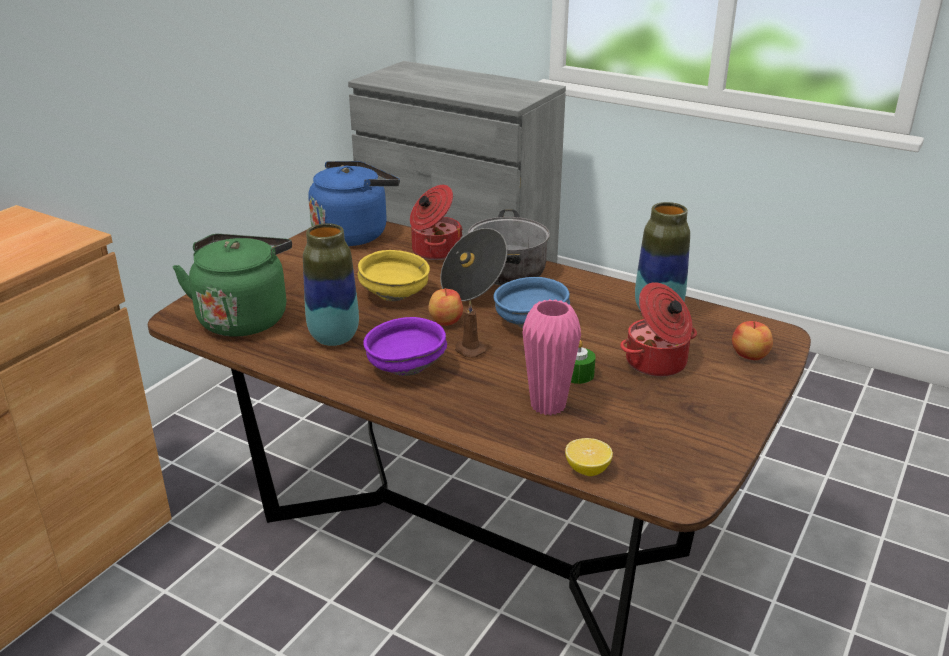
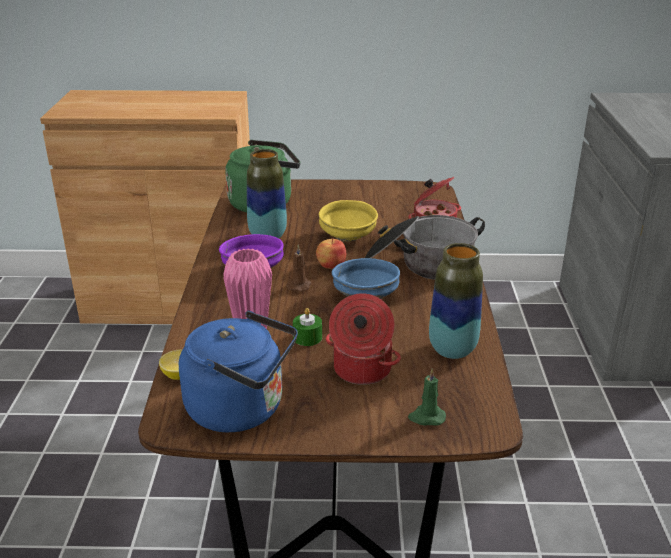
camera: 60 degrees right, 0 degrees up
blue kettle [308,161,400,246] -> blue kettle moved to [179,311,298,432]
apple [732,321,773,360] -> green candle [408,369,446,426]

